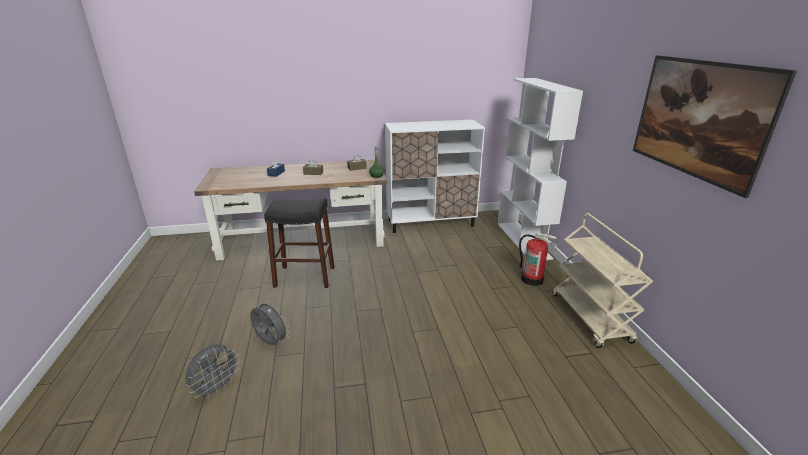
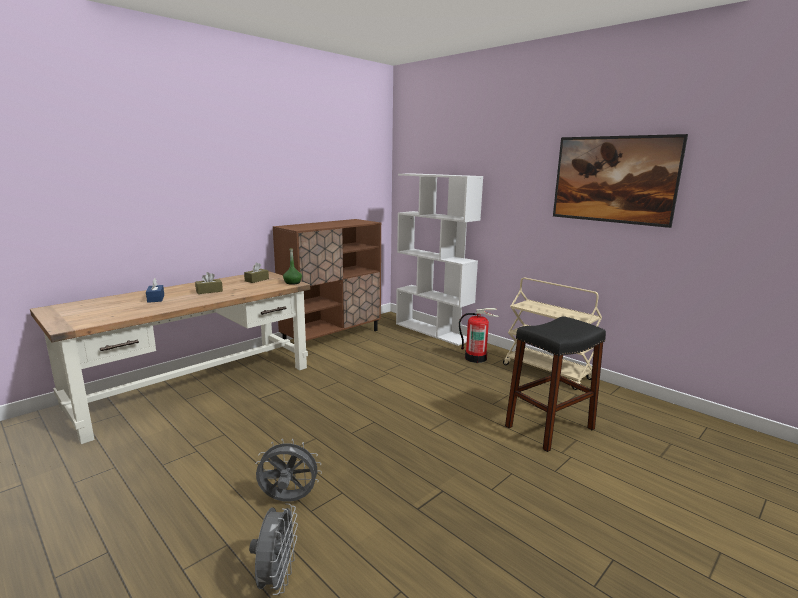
camera: 35 degrees left, 10 degrees down
black stool [264,198,335,288] -> black stool moved to [505,316,606,452]
white cabinet [385,120,485,233] -> brown cabinet [273,219,381,341]

